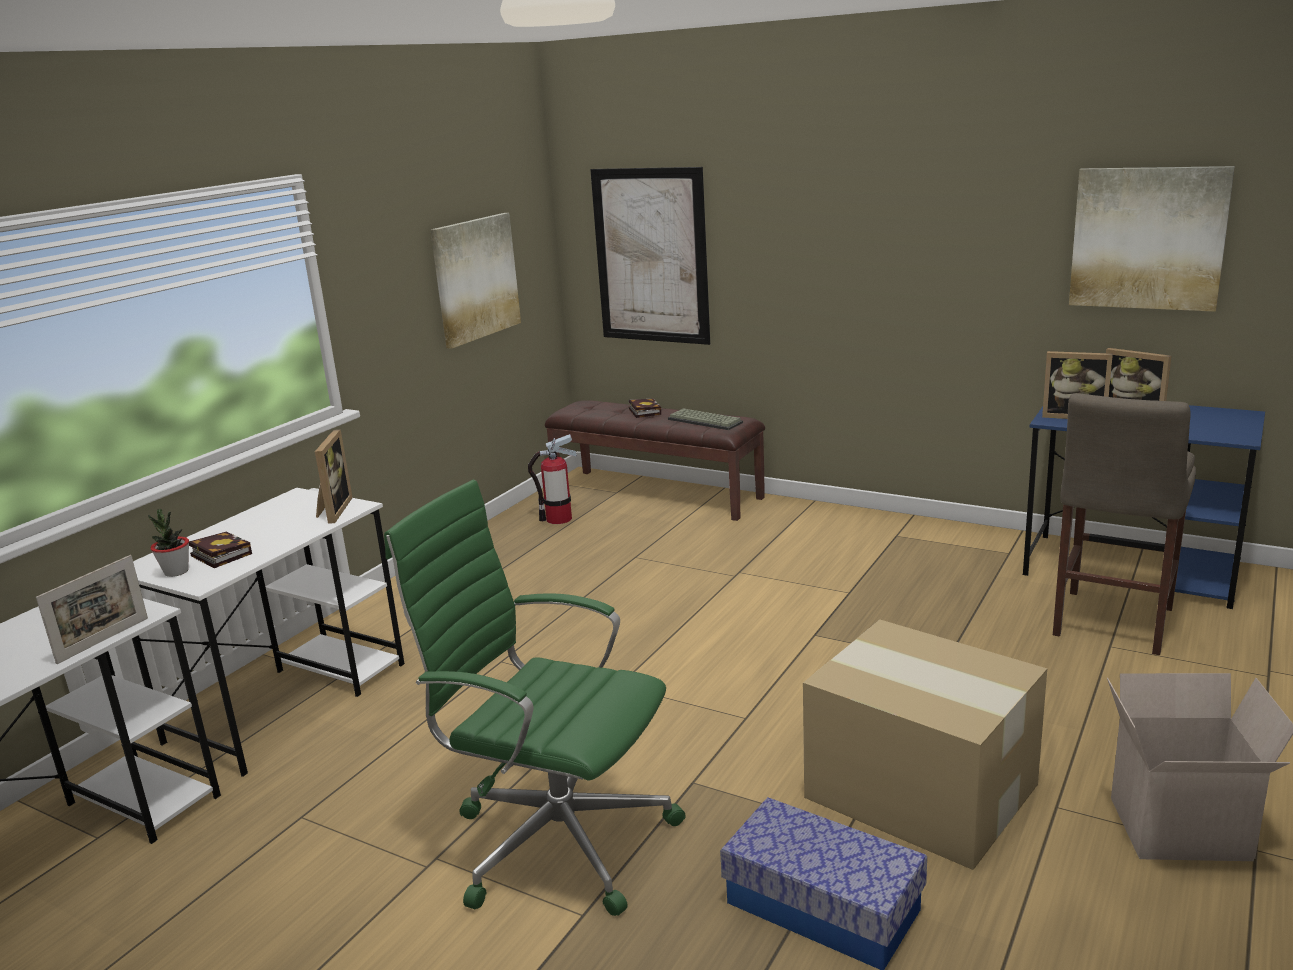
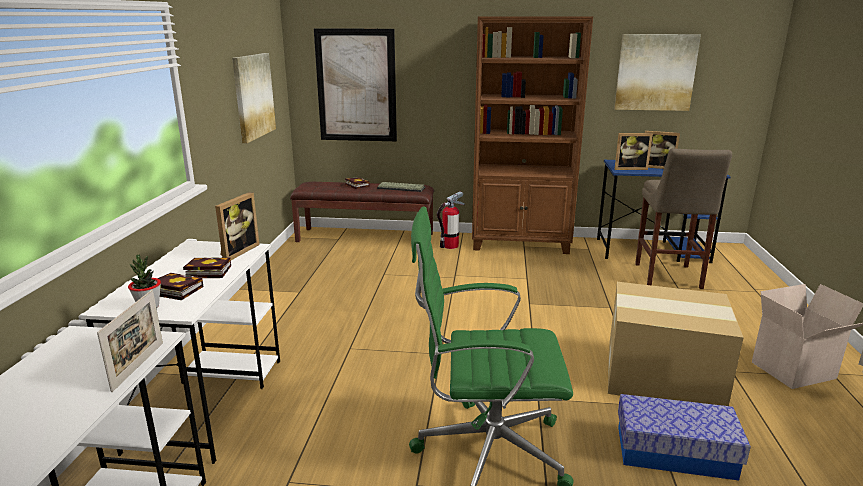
camera: 25 degrees left, 0 degrees up
picture frame [315,429,353,524] -> picture frame turned 45 degrees clockwise [215,192,259,260]
fire extinguisher [528,434,577,524] -> fire extinguisher moved to [437,192,465,249]
none -> book [183,257,231,278]
none -> brown bookcase [472,16,593,254]

